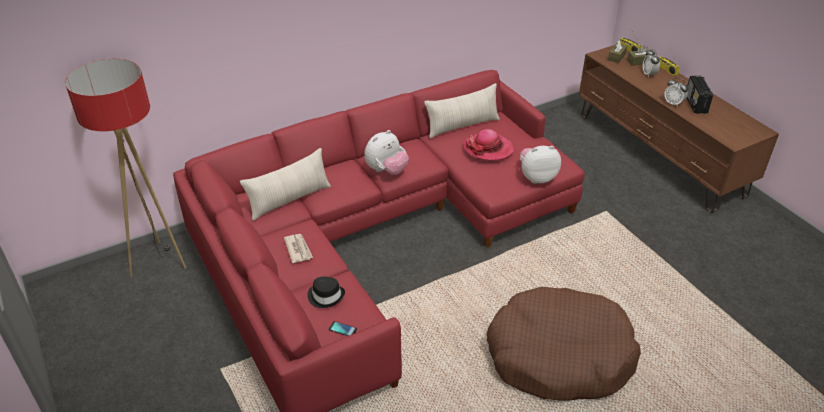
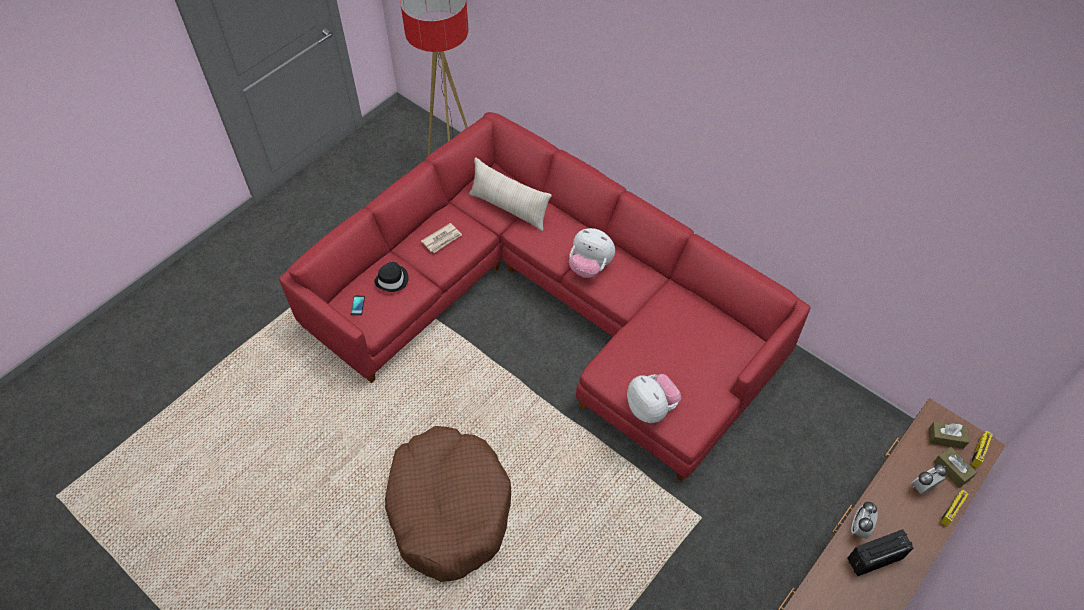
camera: 70 degrees right, 15 degrees up
beige pillow [424,83,500,138] -> none
hat [463,129,514,160] -> none

